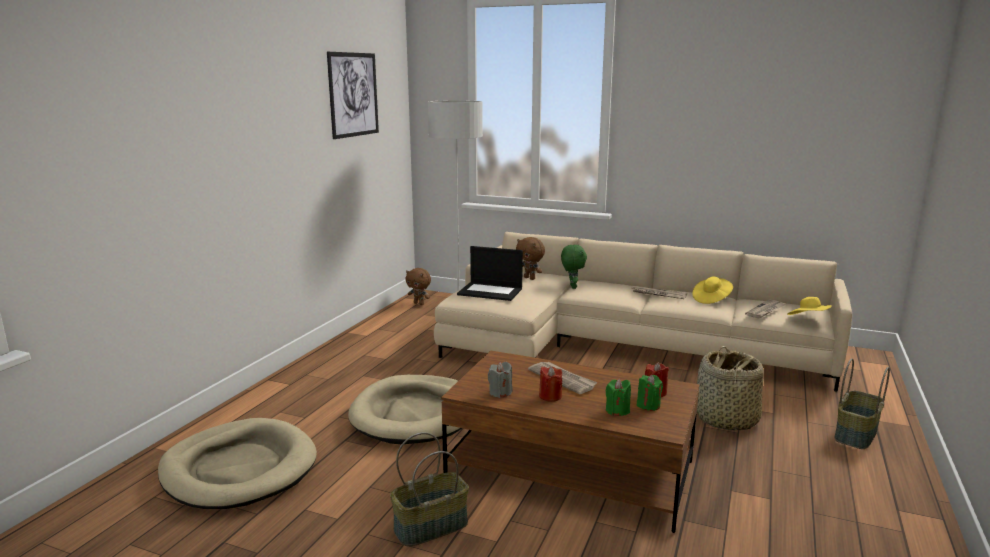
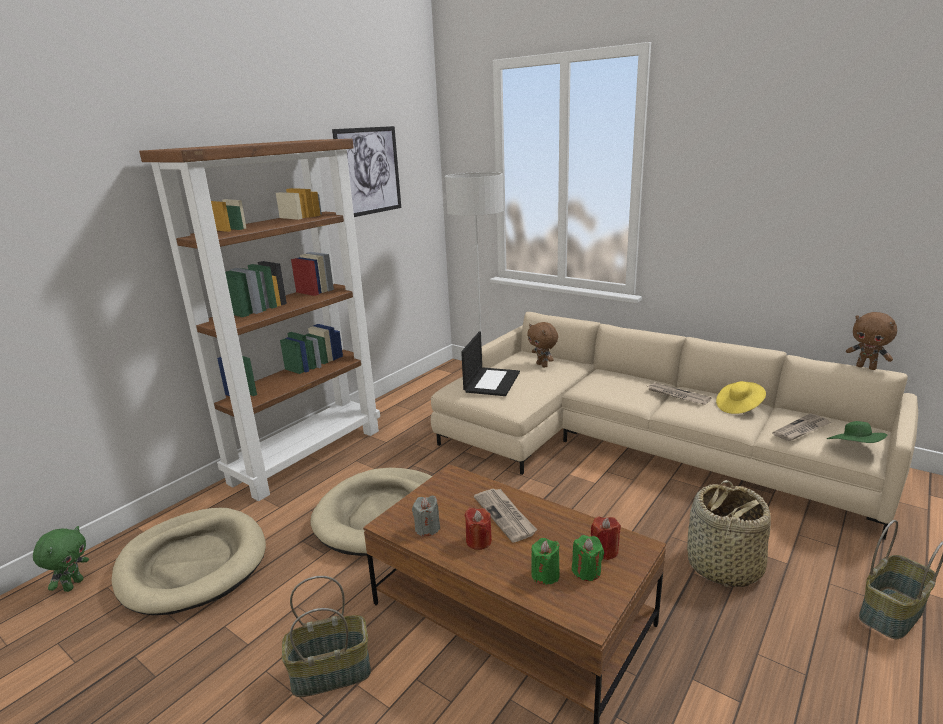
camera: 15 degrees right, 5 degrees up
brown plush toy [406,268,431,305] -> brown plush toy moved to [846,312,897,370]
laptop [457,246,523,301] -> laptop turned 105 degrees counterclockwise [461,332,520,396]
green plush toy [561,245,587,289] -> green plush toy moved to [33,526,89,592]
yellow hat [787,297,832,315] -> green hat [827,421,888,443]
none -> brown bookcase [139,139,380,501]

